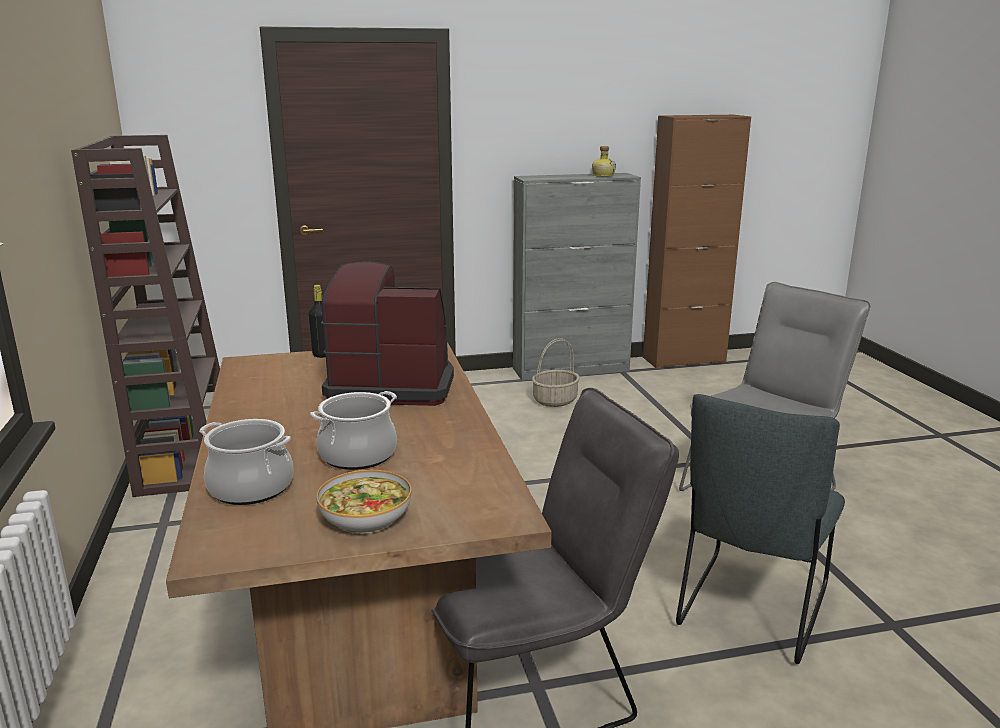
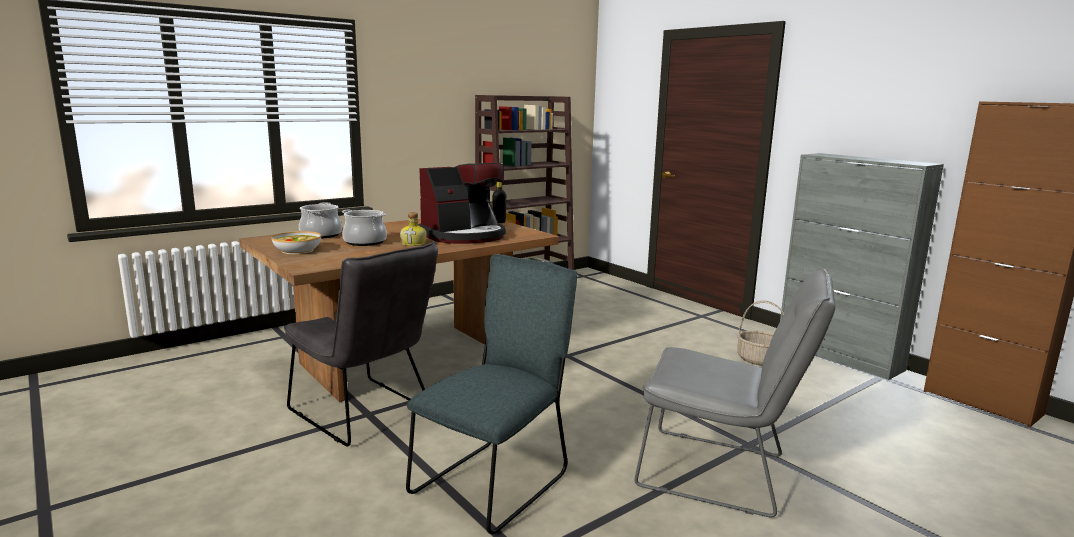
camera: 65 degrees right, 5 degrees down
coffee machine [321,261,454,406] -> coffee machine turned 75 degrees clockwise [418,163,506,244]
bottle [592,146,616,177] -> bottle moved to [400,212,427,246]
grey chair [676,394,845,664] -> grey chair turned 120 degrees clockwise [406,254,577,534]

